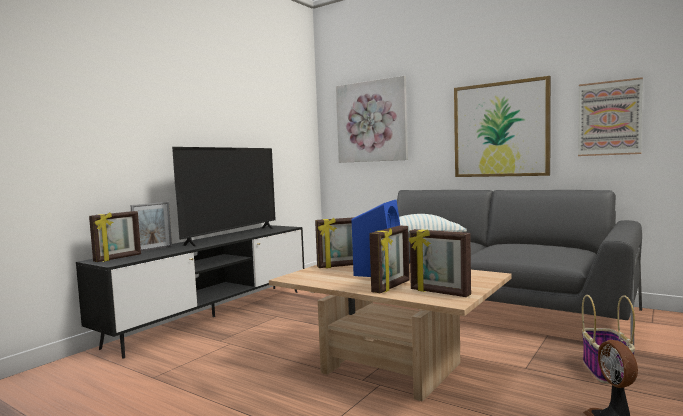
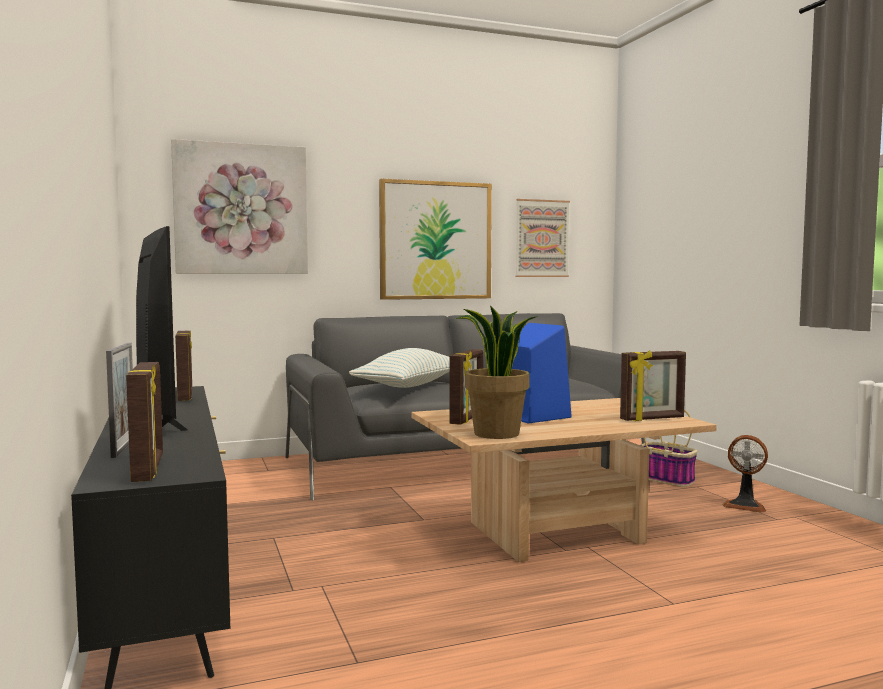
camera: 55 degrees left, 0 degrees up
picture frame [369,225,410,293] -> picture frame moved to [175,331,192,401]
none -> potted plant [455,305,538,439]

